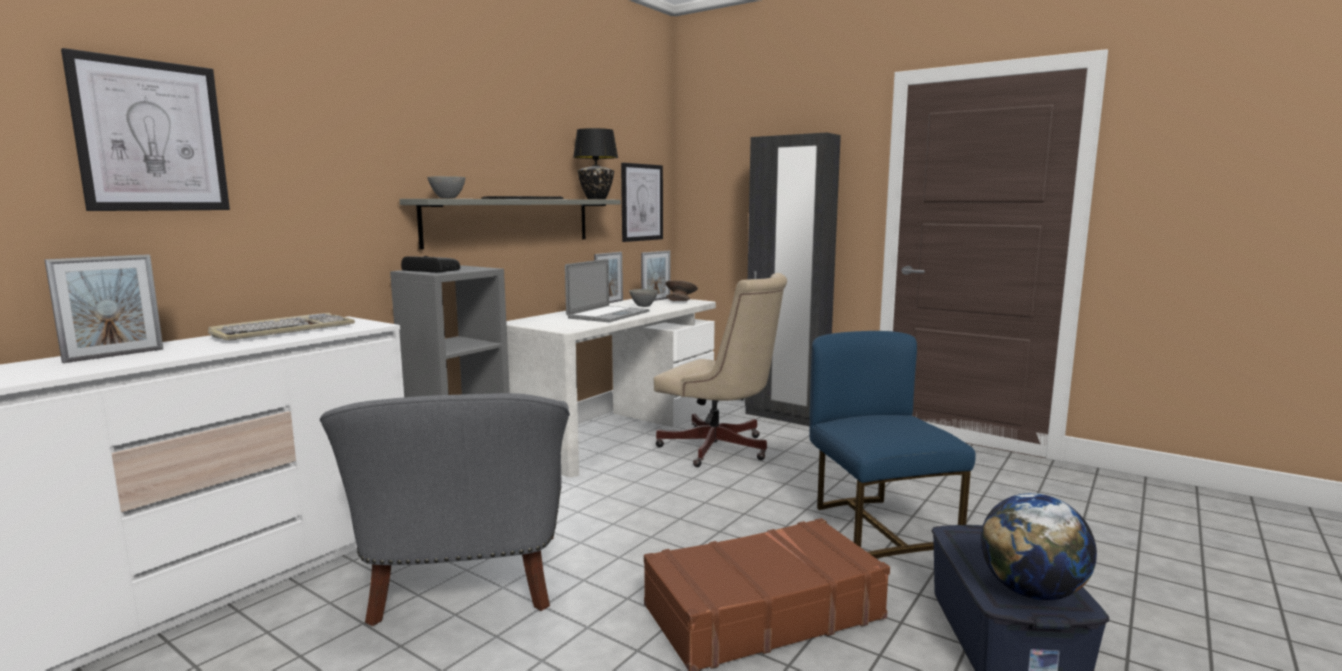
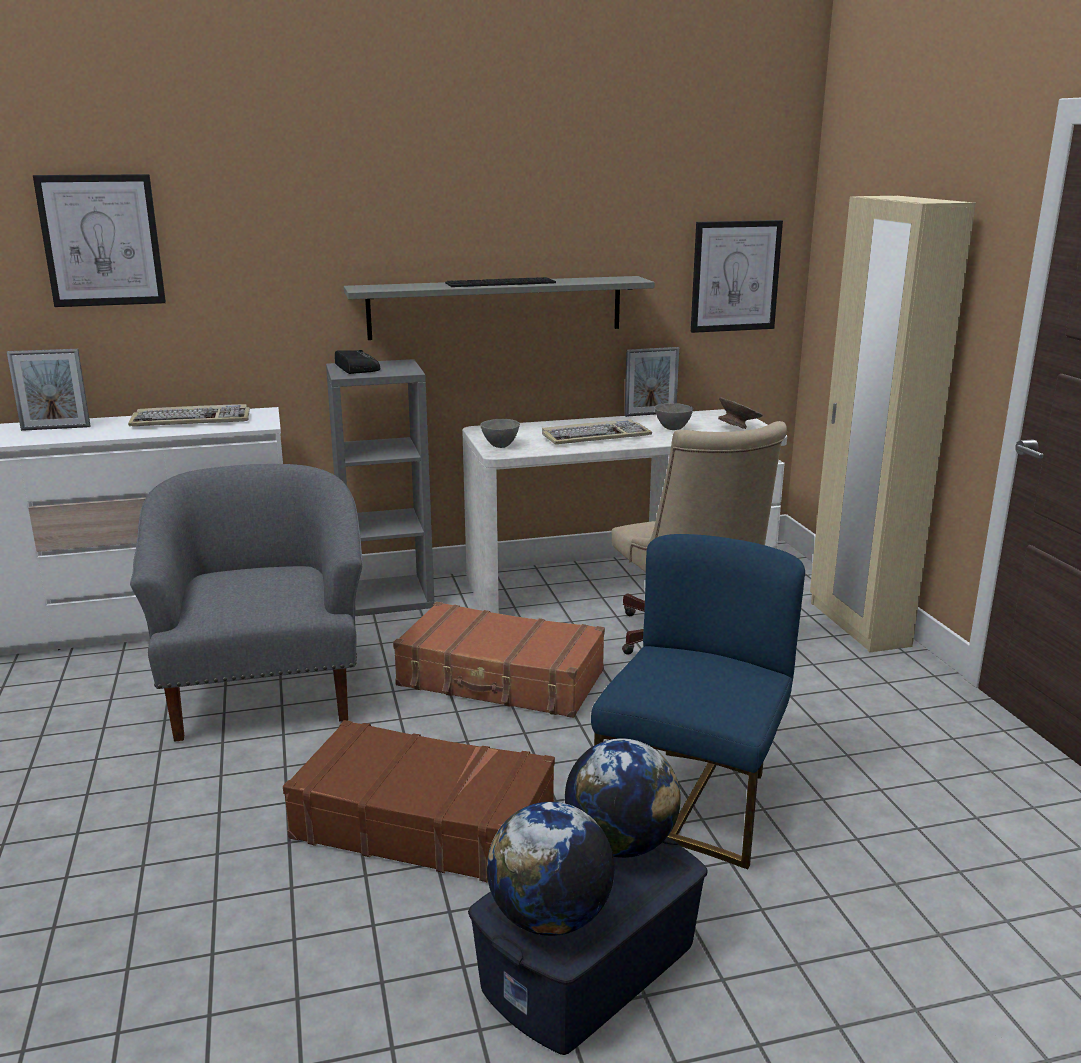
camera: 40 degrees right, 10 degrees up
grey armchair [320,393,570,626] -> grey armchair turned 135 degrees clockwise [130,464,363,742]
grey bowl [427,176,465,198] -> grey bowl moved to [480,419,520,448]
laptop [565,259,650,322] -> keyboard [542,419,652,444]
black table lamp [573,128,618,199] -> none
picture frame [641,251,671,301] -> none
black wardrobe [745,132,841,426] -> beige wardrobe [810,196,976,653]
none -> brown suitcase [393,602,605,718]
none -> globe [565,738,681,858]

